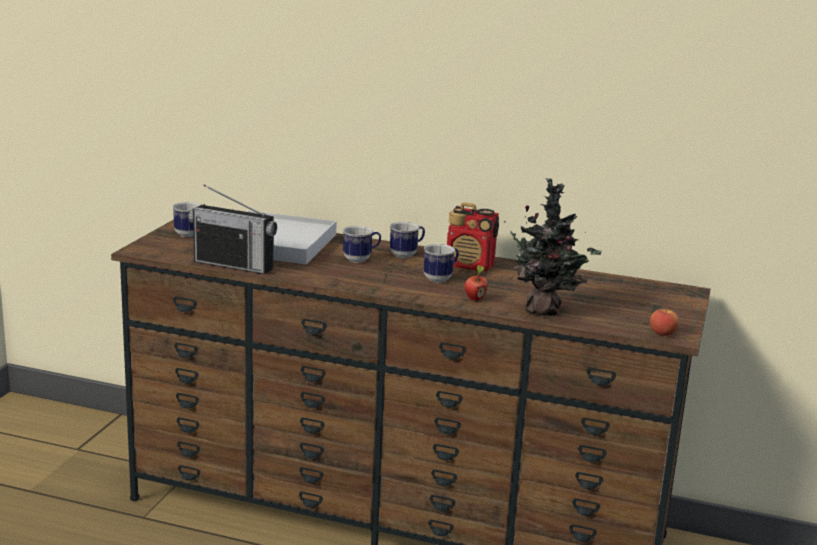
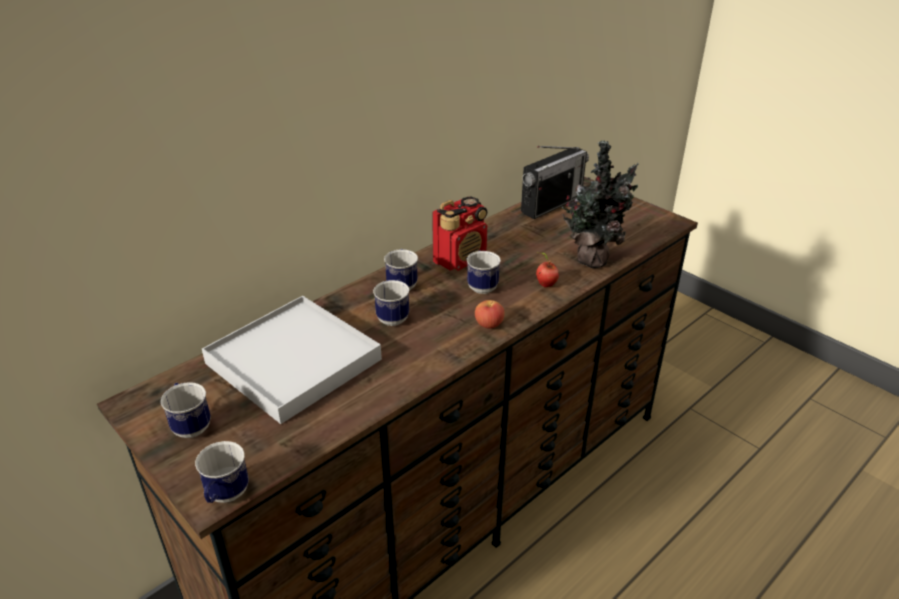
camera: 60 degrees left, 15 degrees up
radio [188,185,277,274] -> radio moved to [521,146,589,219]
apple [650,309,680,336] -> apple moved to [475,300,505,329]
none -> mug [195,441,249,503]

